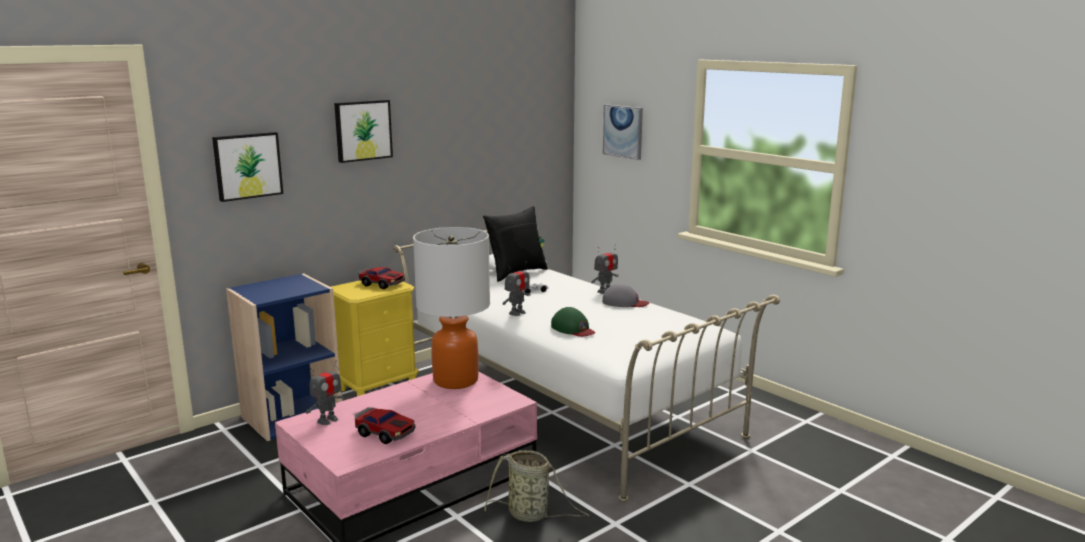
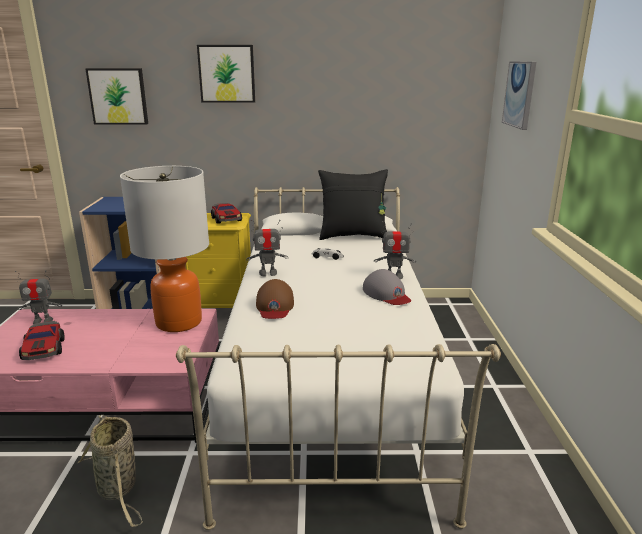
camera: 40 degrees right, 5 degrees up
green cap [551,307,595,337] -> brown cap [256,279,294,319]

